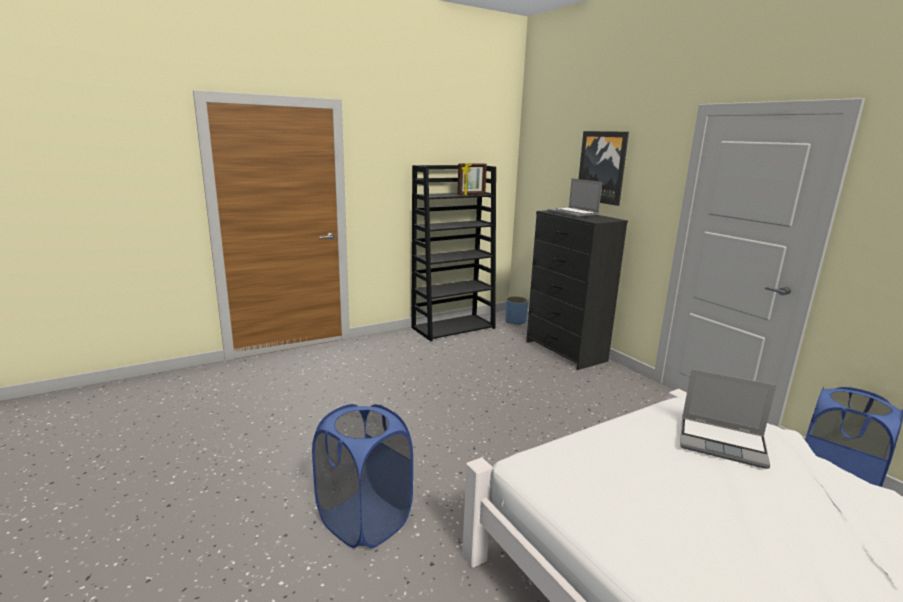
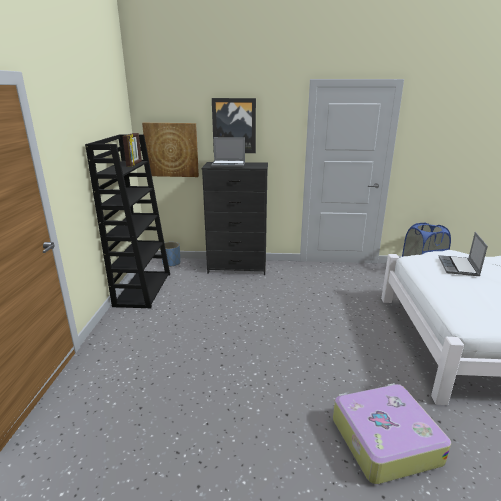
camera: 55 degrees left, 5 degrees up
blue laundry basket [312,404,413,548] -> suitcase [333,383,451,484]
laptop [680,369,776,469] -> laptop turned 135 degrees clockwise [439,232,488,276]
none -> picture [142,123,199,177]

